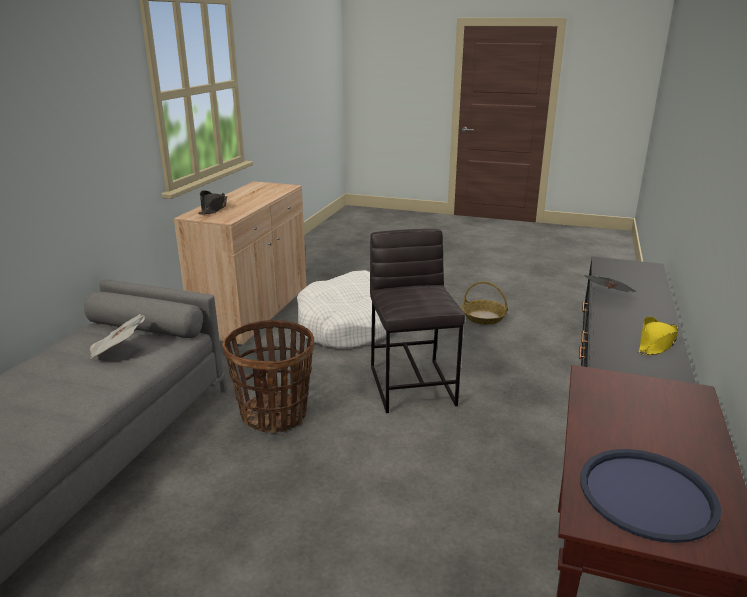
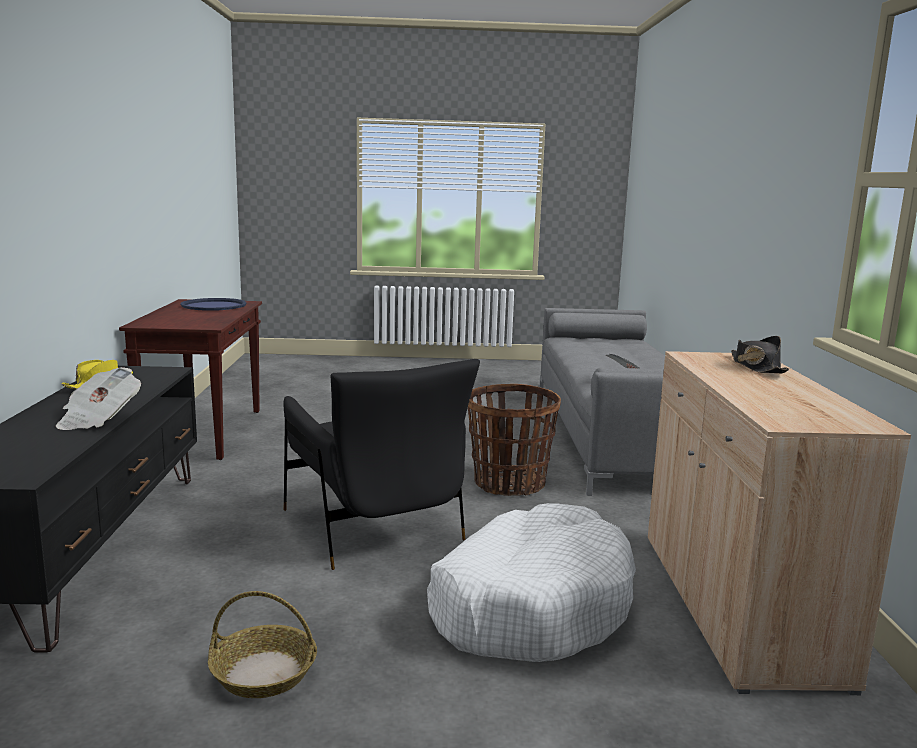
camera: 160 degrees right, 10 degrees down
grey stool [370,229,465,413] -> black armchair [283,359,480,570]

